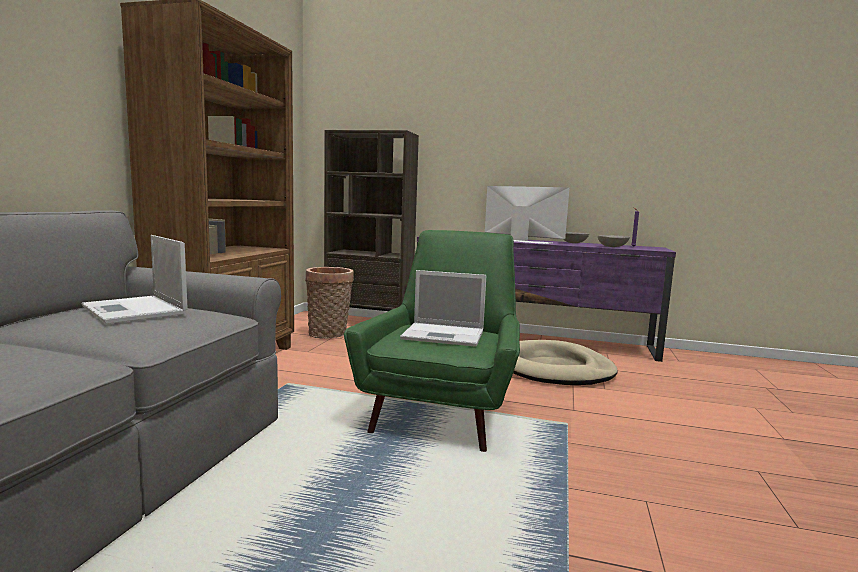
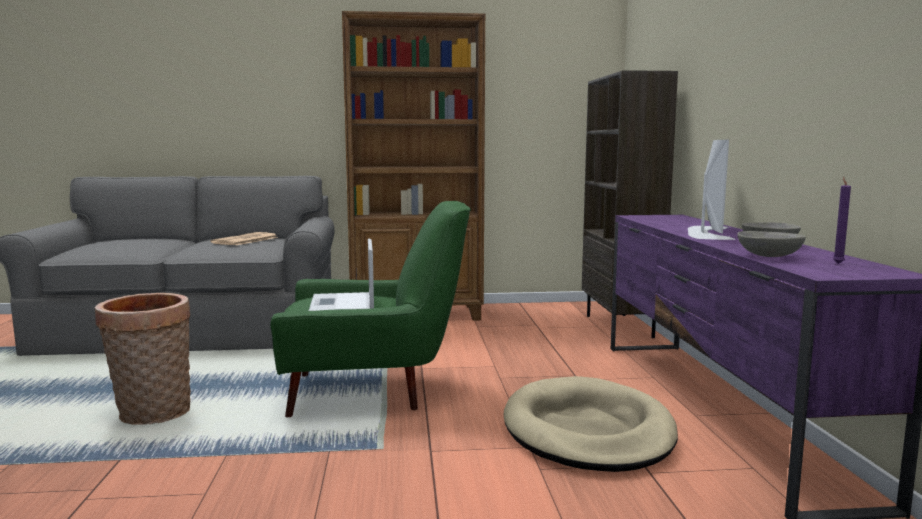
camera: 70 degrees right, 0 degrees up
laptop [81,235,188,324] -> newspaper [210,232,279,245]
basket [305,267,354,339] -> basket moved to [95,293,191,425]

